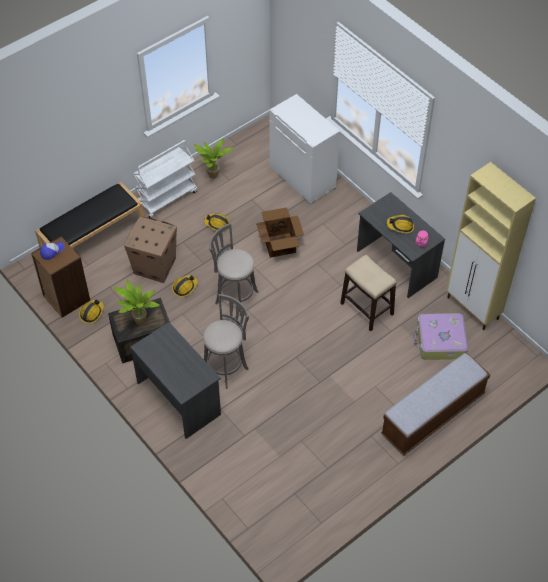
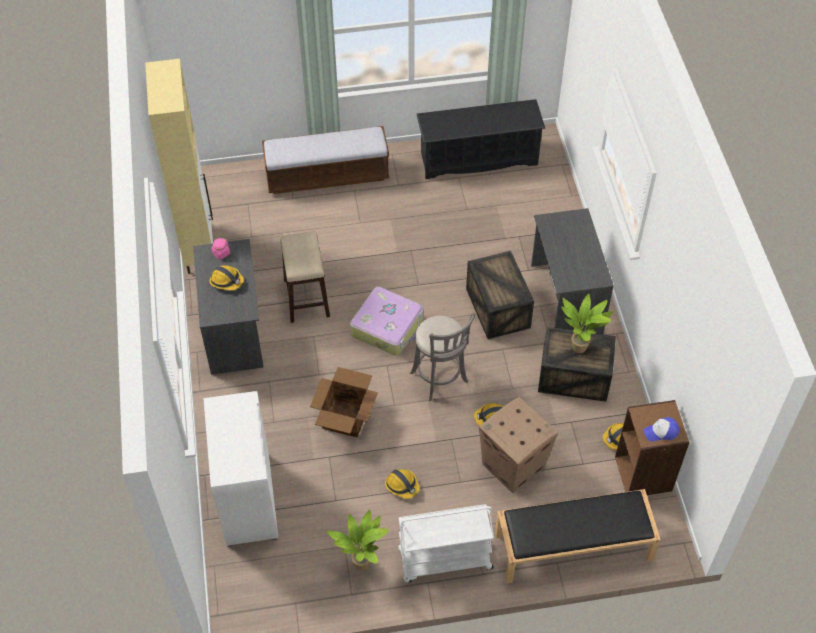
camera: 150 degrees left, 0 degrees up
grey stool [203,294,249,389] -> crate [466,251,534,339]
suitcase [414,313,468,360] -> suitcase moved to [350,287,423,356]
none -> black shoe rack [417,99,545,179]

